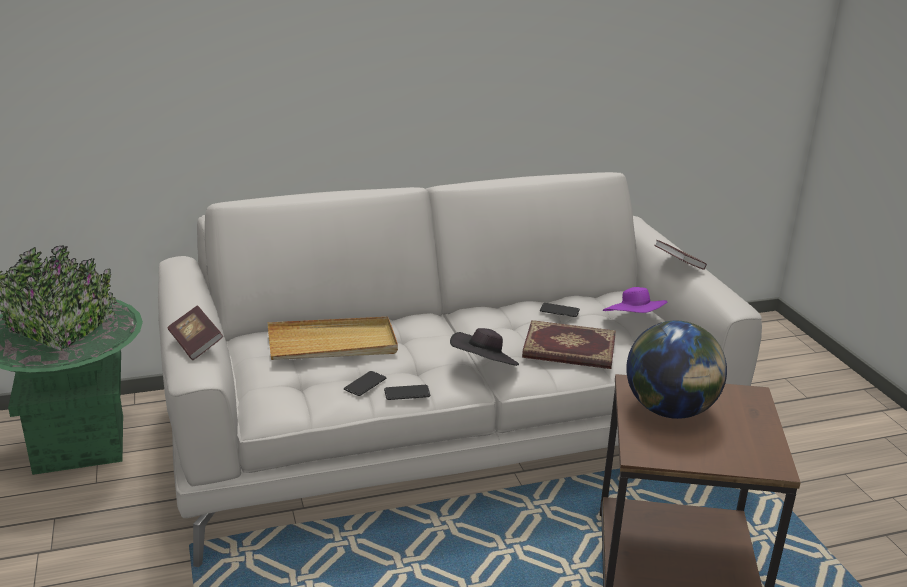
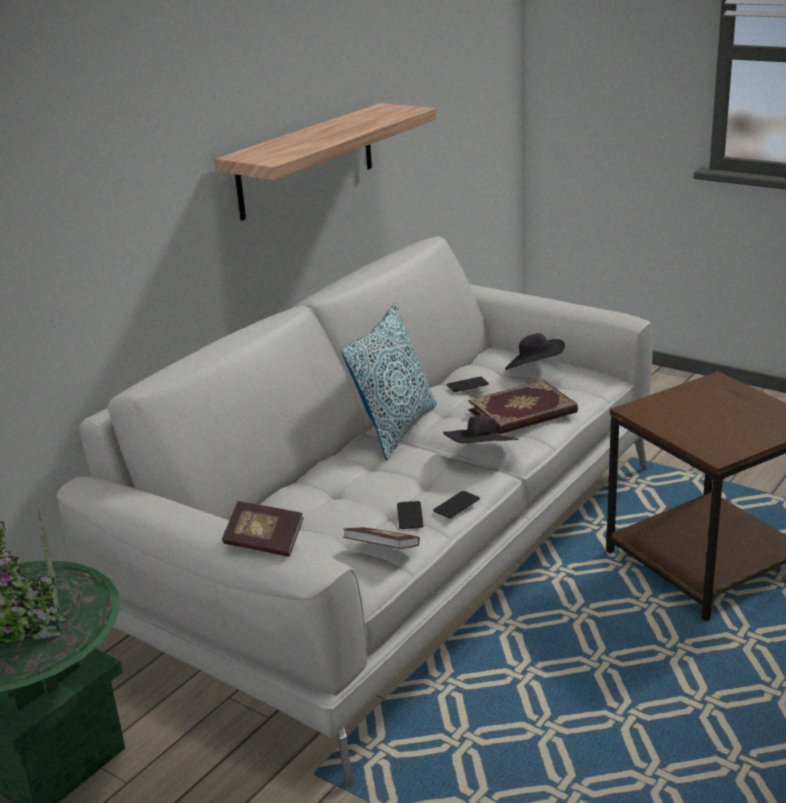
camera: 35 degrees left, 0 degrees up
beige tray [267,317,398,360] -> none
purple hat [603,287,668,313] -> black hat [505,333,565,370]
globe [626,320,727,419] -> none
book [654,240,707,270] -> book moved to [343,527,420,549]
none -> shelf [215,103,436,221]
none -> pillow [342,303,437,460]

